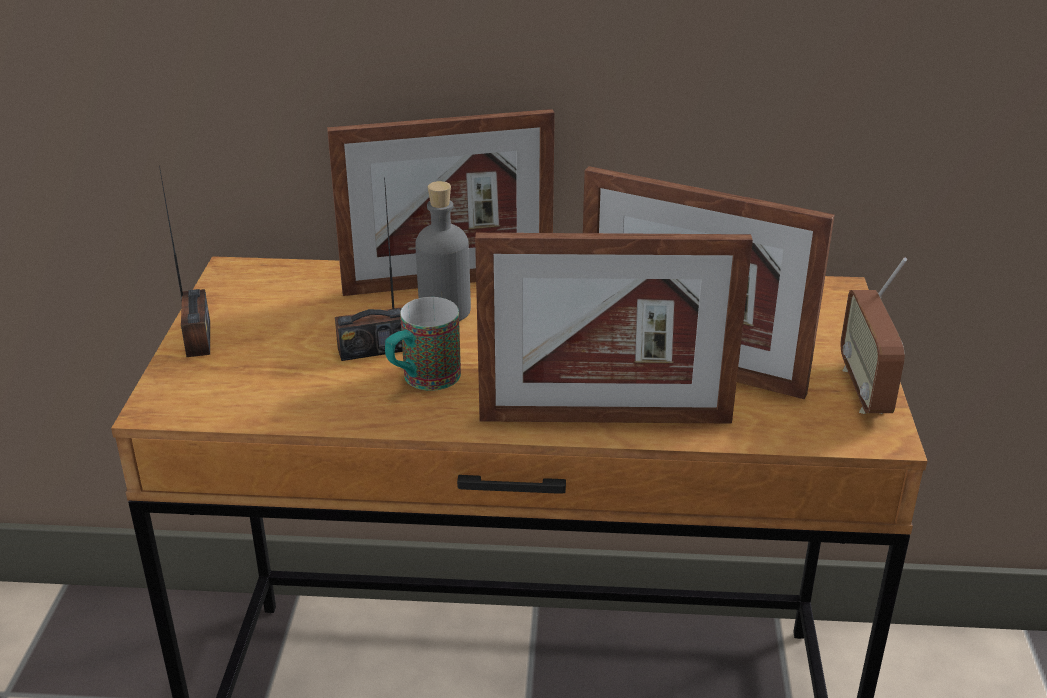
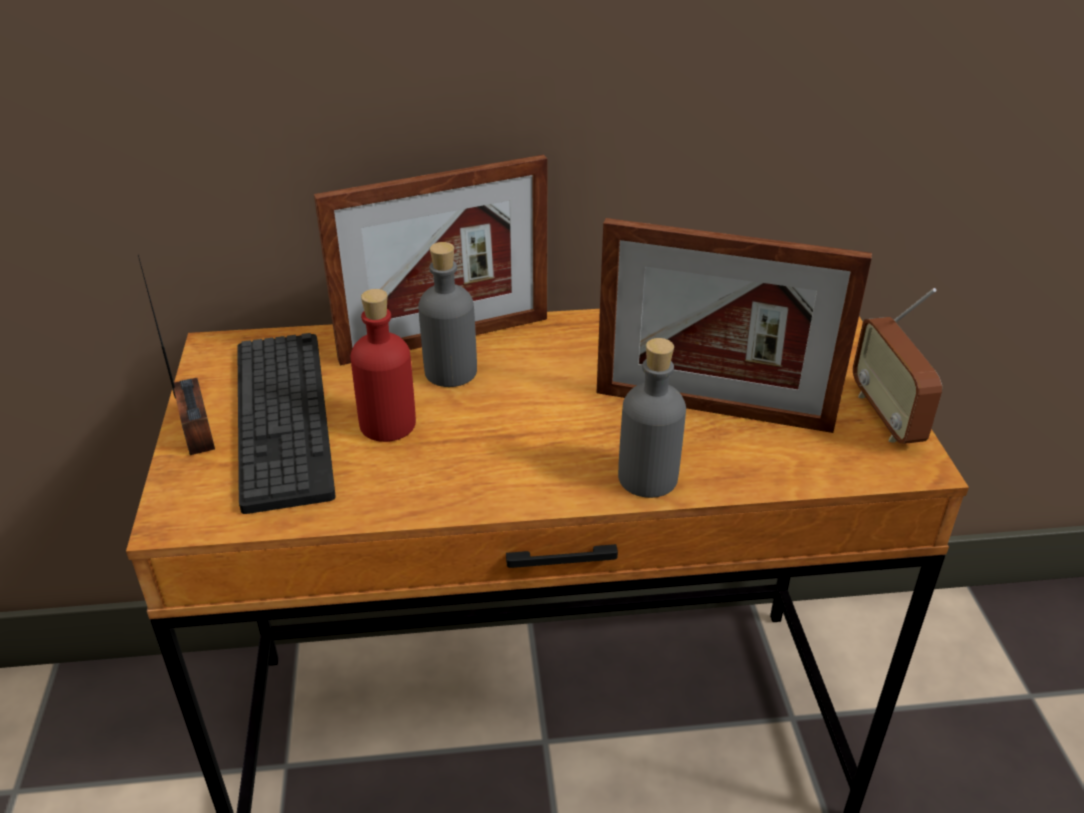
camera: 10 degrees left, 5 degrees up
radio [335,177,403,361] -> red bottle [350,289,416,442]
mug [385,297,461,391] -> none
picture frame [475,233,753,424] -> grey bottle [618,338,686,498]
none -> keyboard [237,333,336,514]

